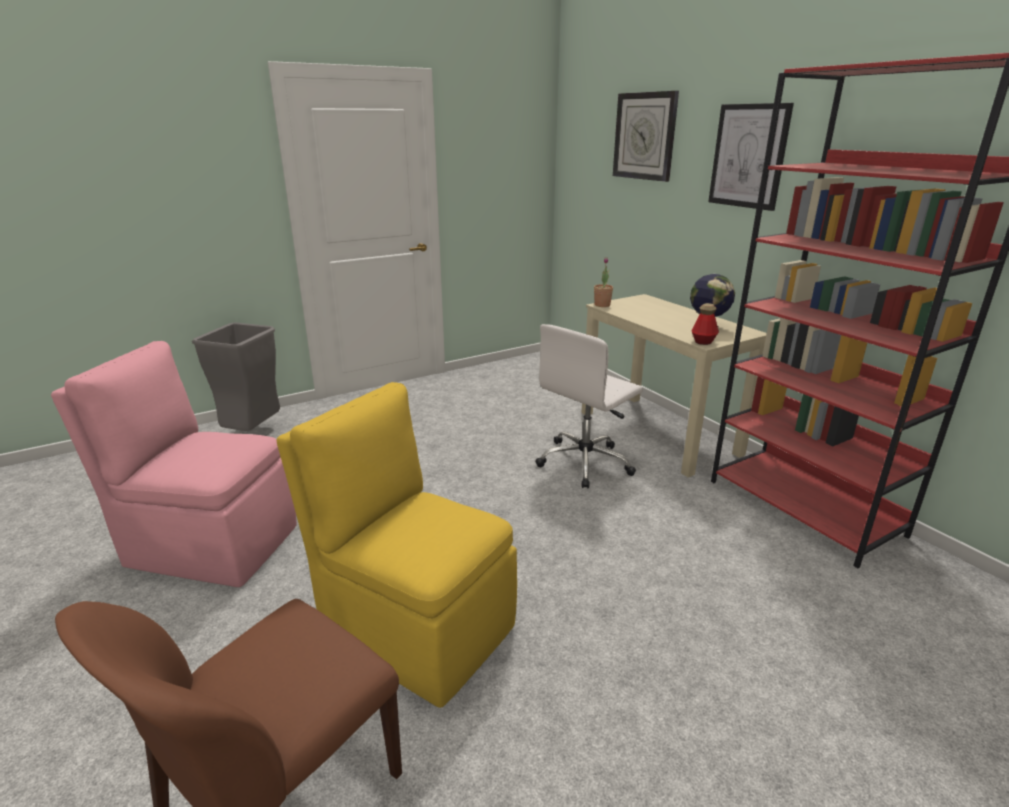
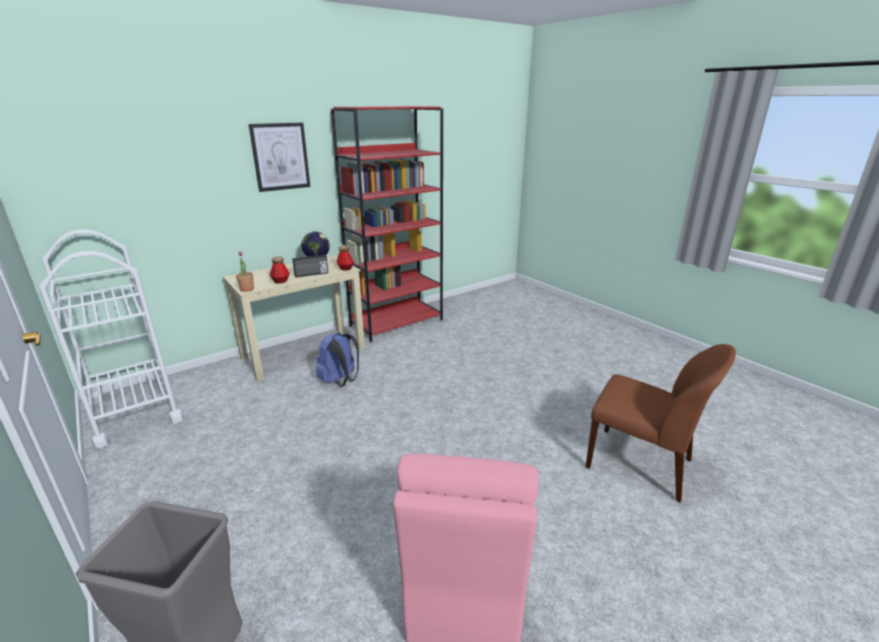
camera: 95 degrees left, 0 degrees up
yellow chair [276,382,517,708] -> none
white office chair [535,324,643,489] -> blue backpack [316,333,359,387]
wall clock [613,91,679,182] -> none
none -> white cart [39,230,184,449]
none -> bottle [269,256,290,283]
none -> radio [292,254,328,277]

